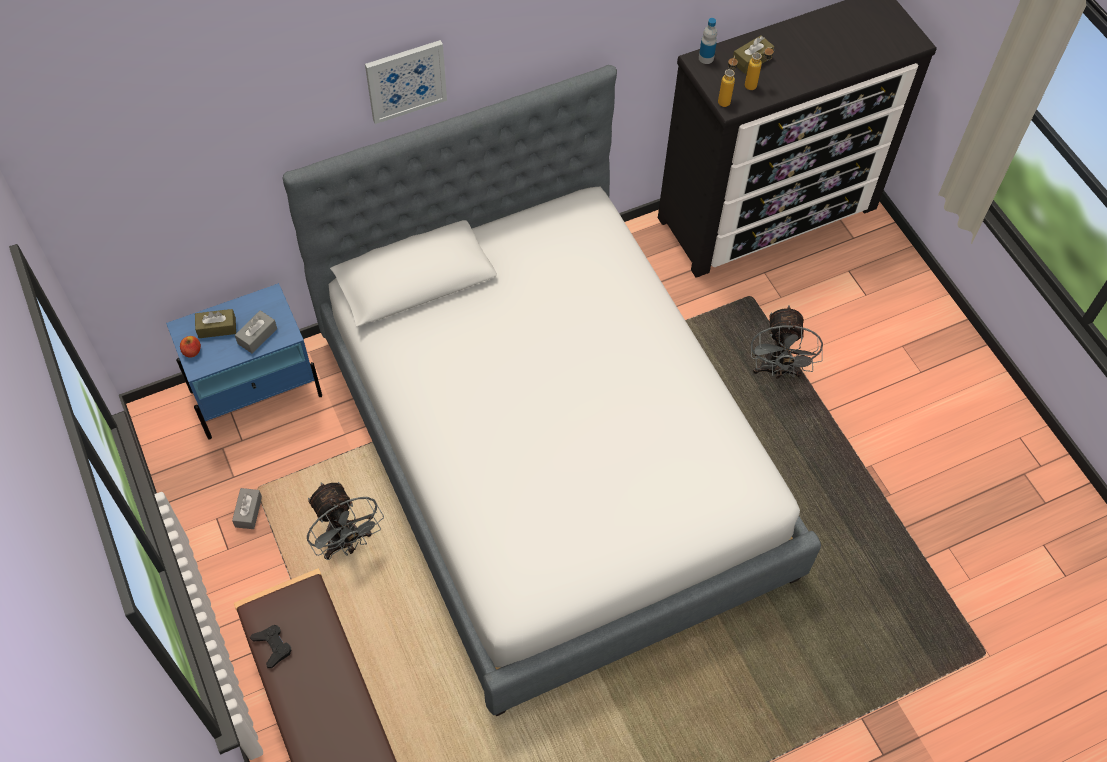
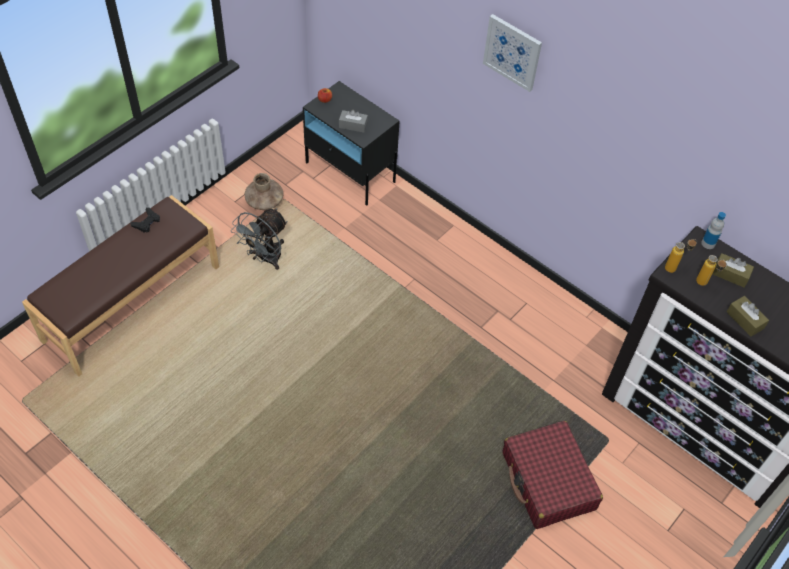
camera: 65 degrees right, 5 degrees down
blue nightstand [166,283,322,440] -> black nightstand [303,81,400,205]
brown tissue box [195,309,236,338] -> brown tissue box moved to [727,296,769,336]
grey tissue box [232,488,262,529] -> brown vase [245,173,283,210]
bed [283,65,821,716] -> none
grey fan [751,305,823,379] -> red suitcase [502,421,603,529]

